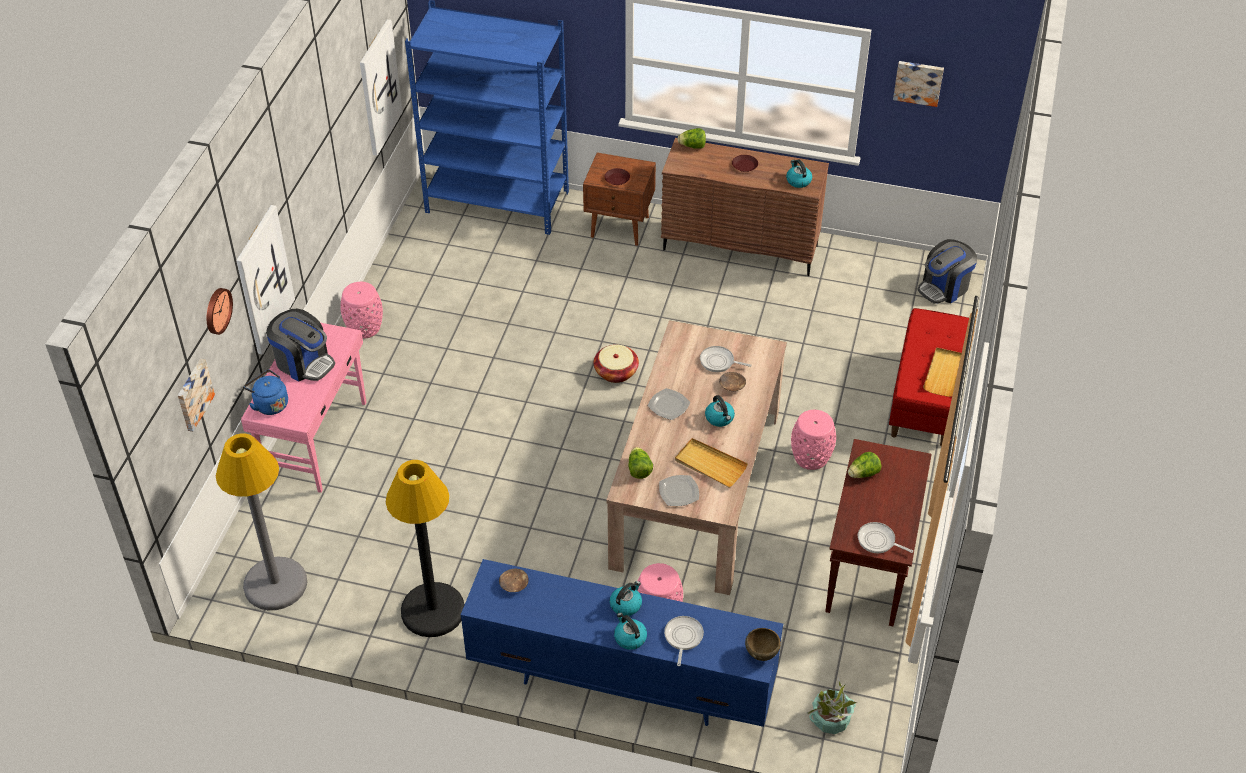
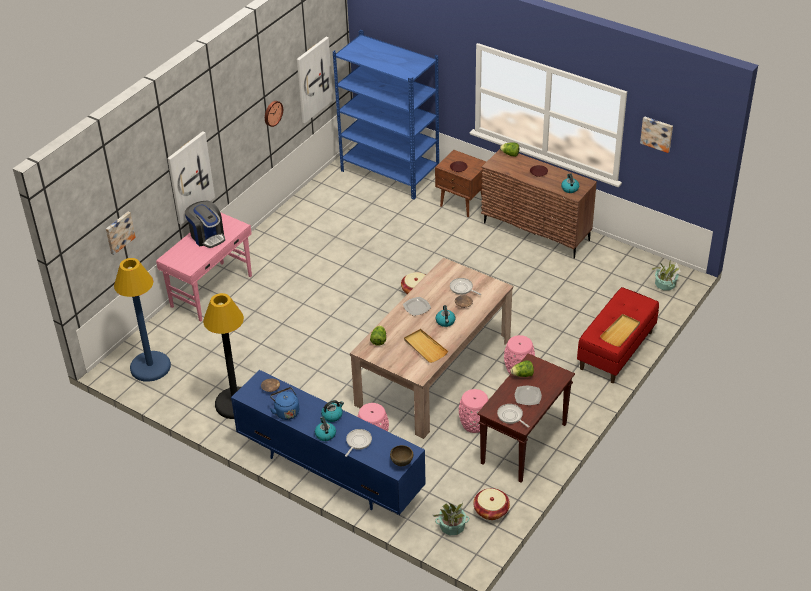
camera: 20 degrees right, 5 degrees down
wall clock [206,288,233,335] -> wall clock moved to [265,101,283,127]
grey floor lamp [216,433,307,610] -> blue floor lamp [114,258,171,382]
blue kettle [244,370,288,415] -> blue kettle moved to [270,387,299,420]
pink stool [341,282,383,339] -> pink stool moved to [459,389,489,433]
plate [659,475,699,506] -> plate moved to [515,386,542,405]
coffee machine [917,239,978,304] -> potted plant [650,260,681,291]
none -> basket [473,488,510,520]

